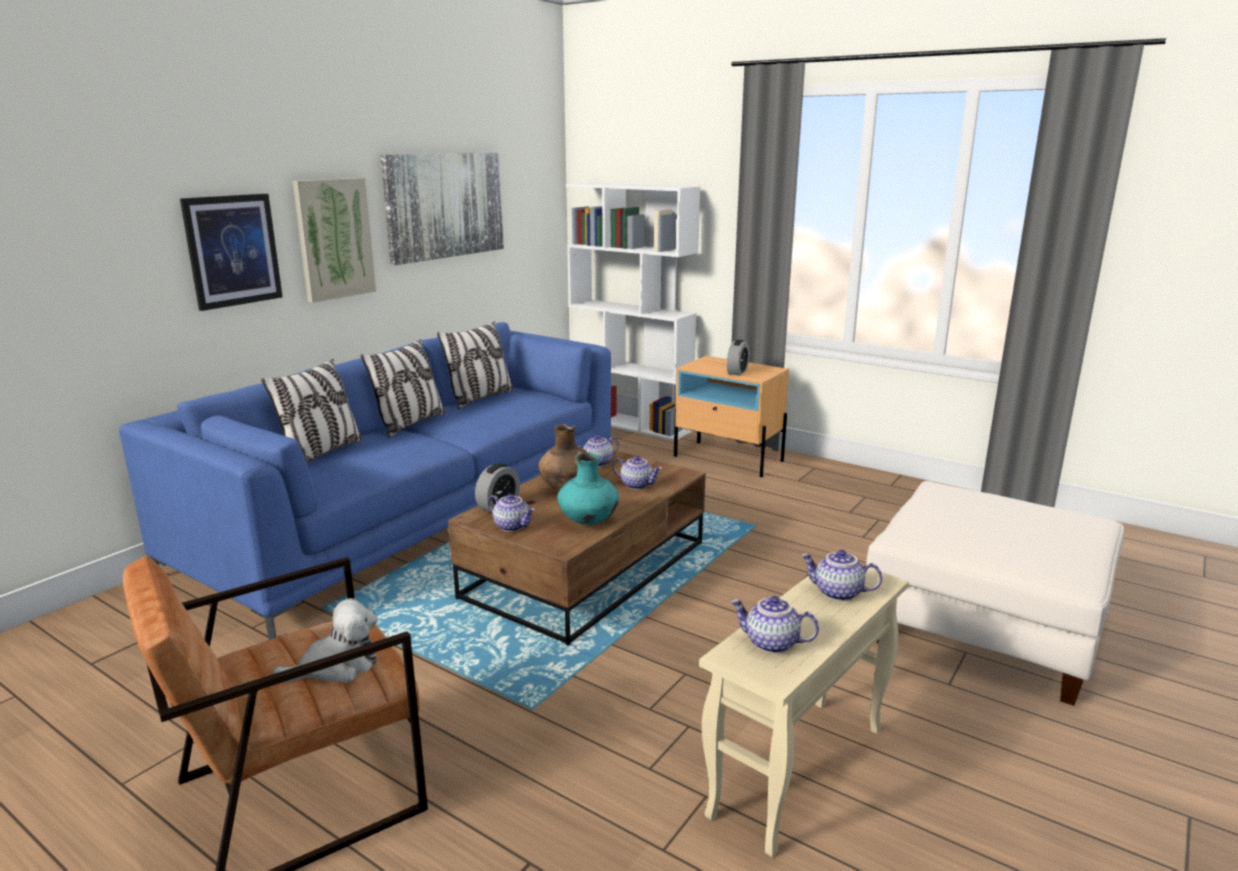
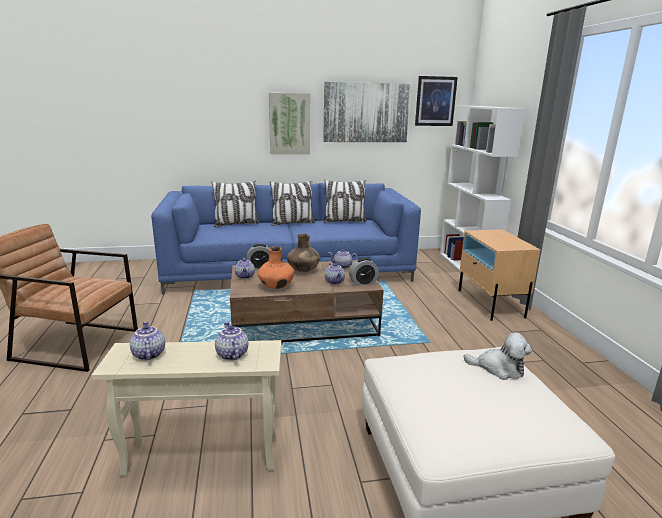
camera: 45 degrees right, 0 degrees up
picture [180,194,283,311] -> picture moved to [415,76,458,126]
plush toy [273,598,378,683] -> plush toy moved to [463,332,532,380]
turquoise vase [557,453,619,525] -> orange vase [258,247,294,289]
alarm clock [727,340,749,375] -> alarm clock moved to [349,258,379,286]

